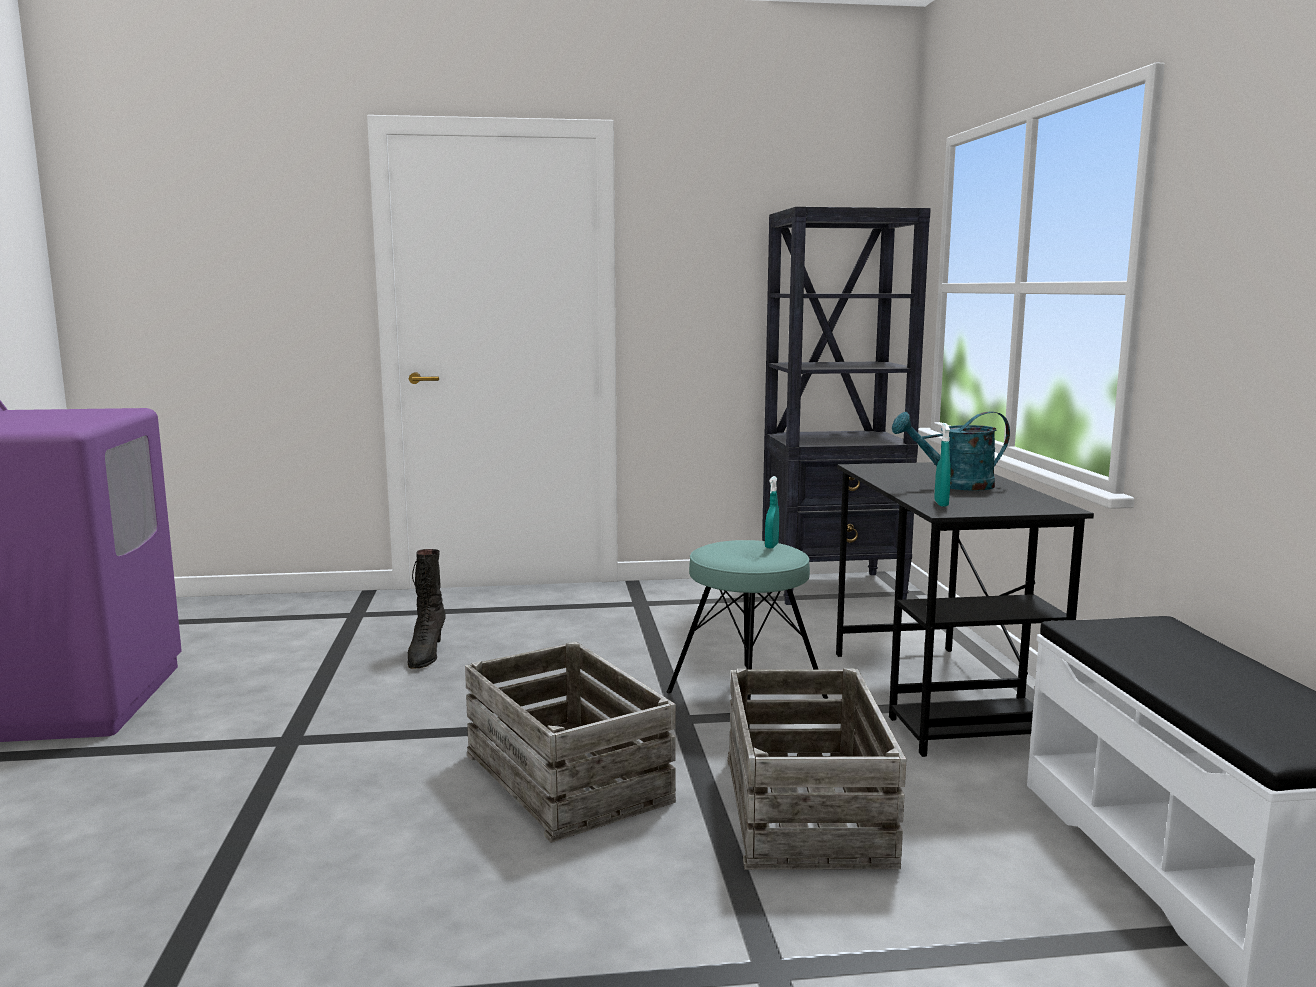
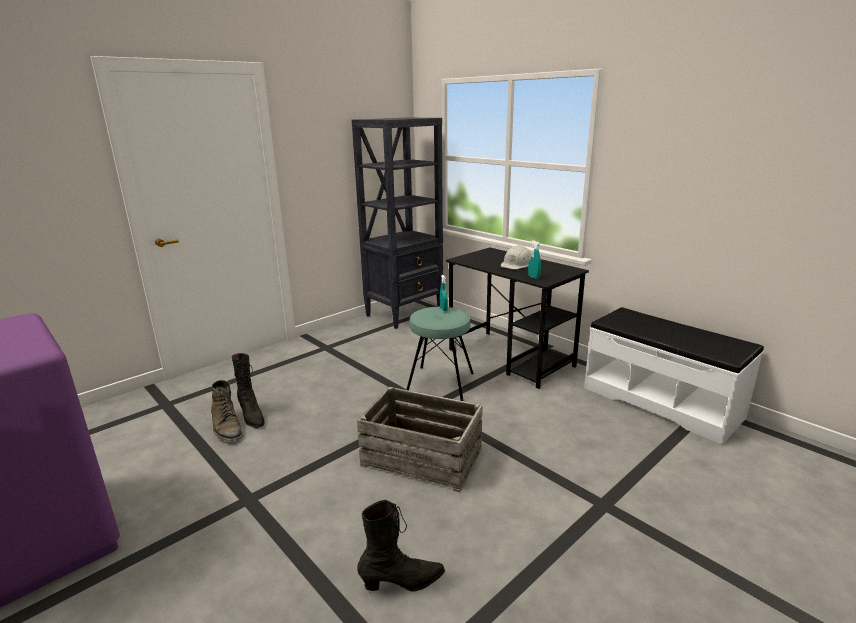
camera: 35 degrees left, 10 degrees up
crate [727,669,906,870] -> none
turquoise watering can [892,411,1010,491] -> white hard hat [501,245,531,269]
none -> green boot [211,380,242,441]
none -> black boot [357,500,445,591]

